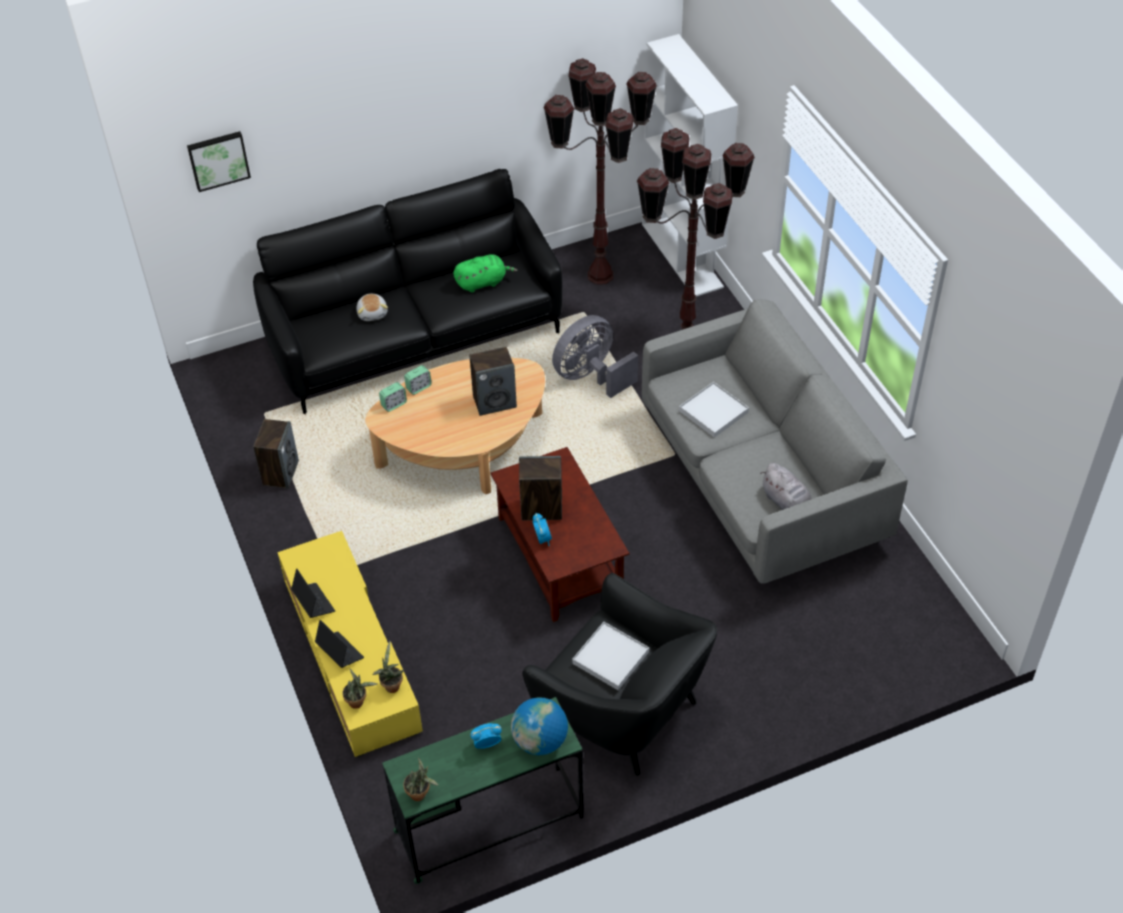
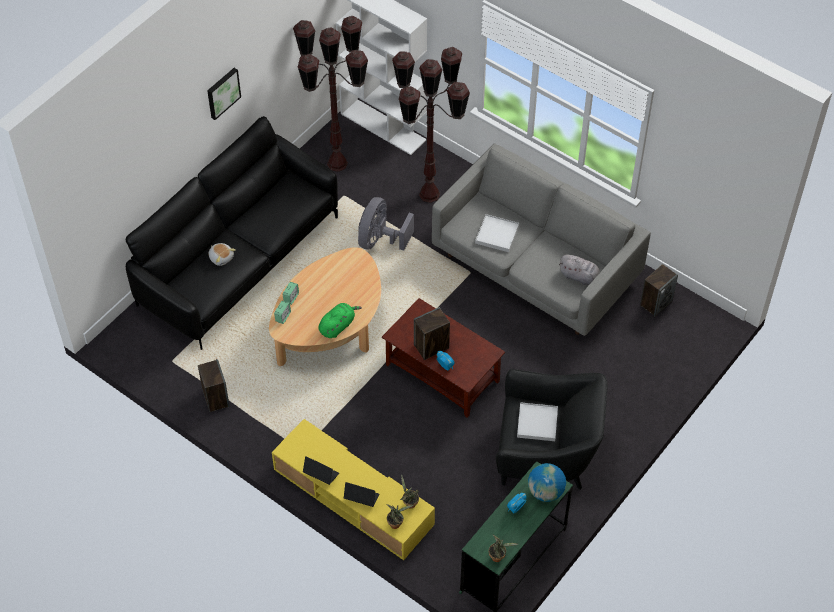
camera: 30 degrees left, 5 degrees up
picture [187,131,251,192] -> picture moved to [207,68,241,120]
green plush toy [453,254,517,293] -> green plush toy moved to [319,303,362,338]
speaker [470,347,517,416] -> speaker moved to [640,264,678,316]

